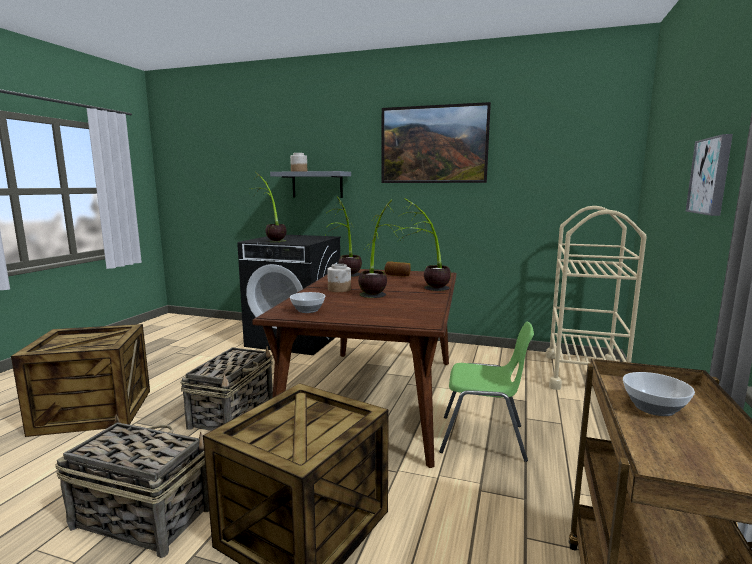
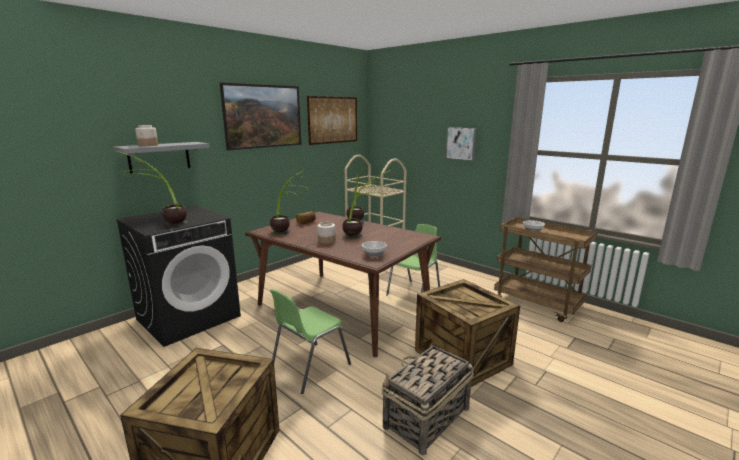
camera: 65 degrees left, 5 degrees up
basket [180,346,273,431] -> green chair [270,289,351,394]
none -> picture [307,96,357,145]

